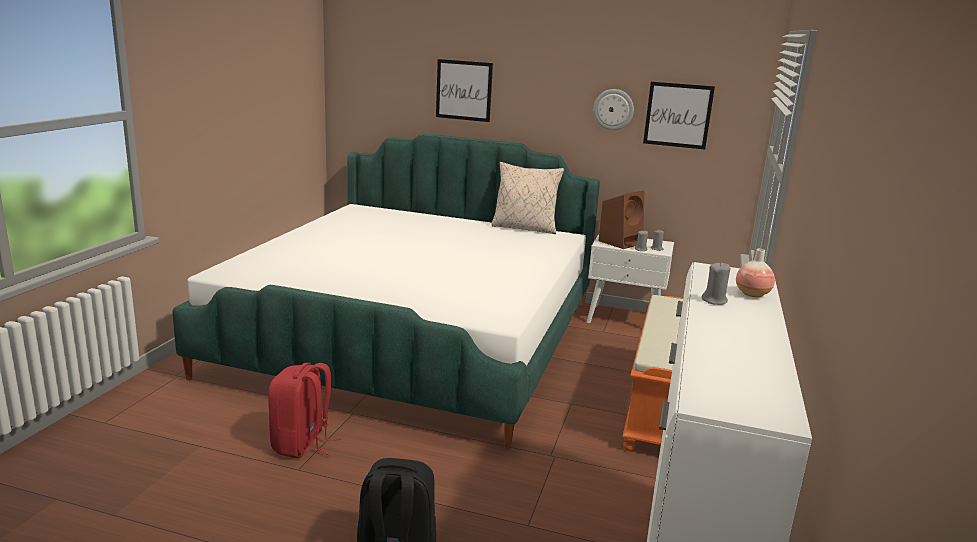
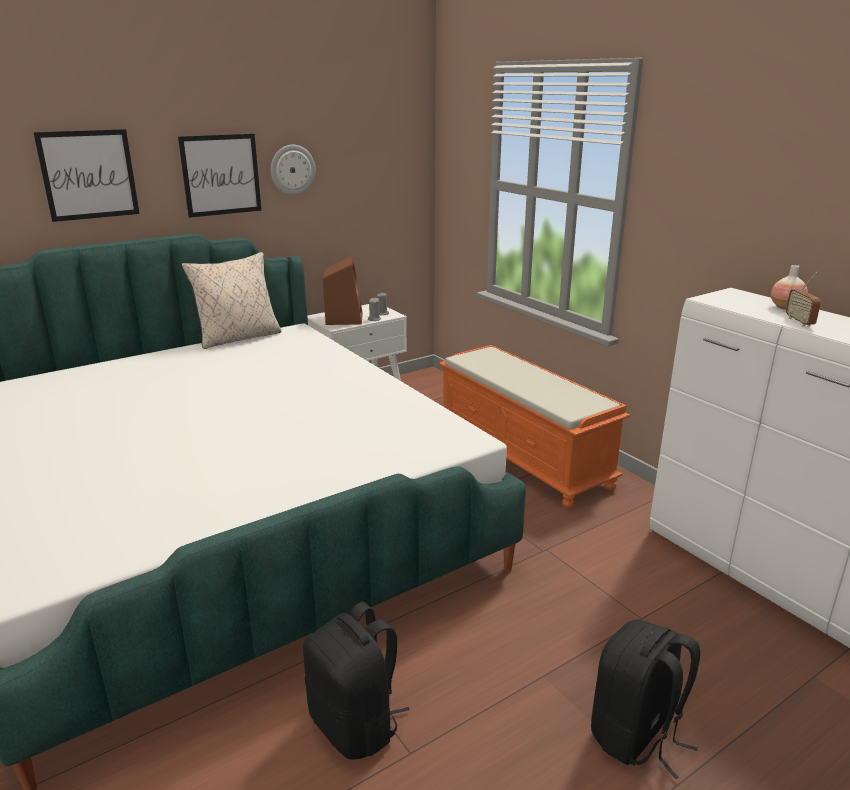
camera: 50 degrees left, 5 degrees up
red backpack [268,363,341,458] -> black backpack [303,602,410,760]
picture [643,82,715,149] -> picture moved to [178,134,261,218]
grey candle [702,262,730,305] -> radio [786,272,821,327]

